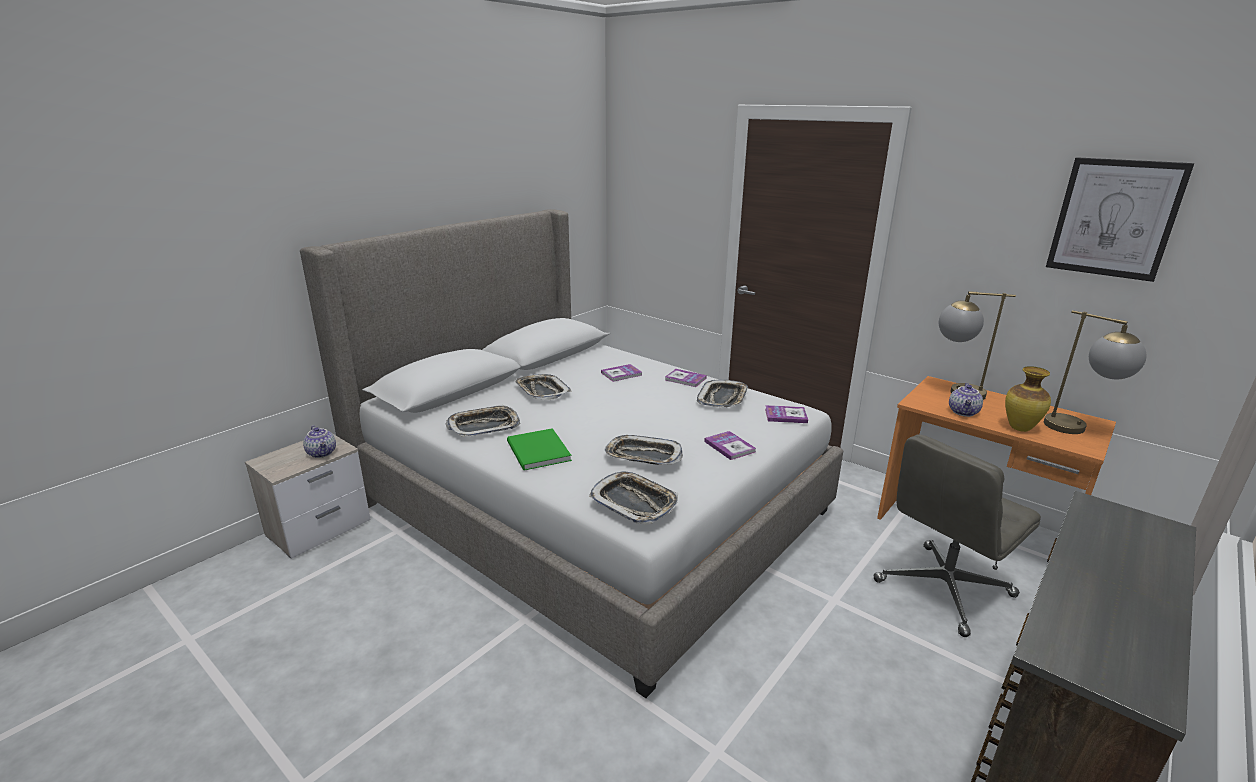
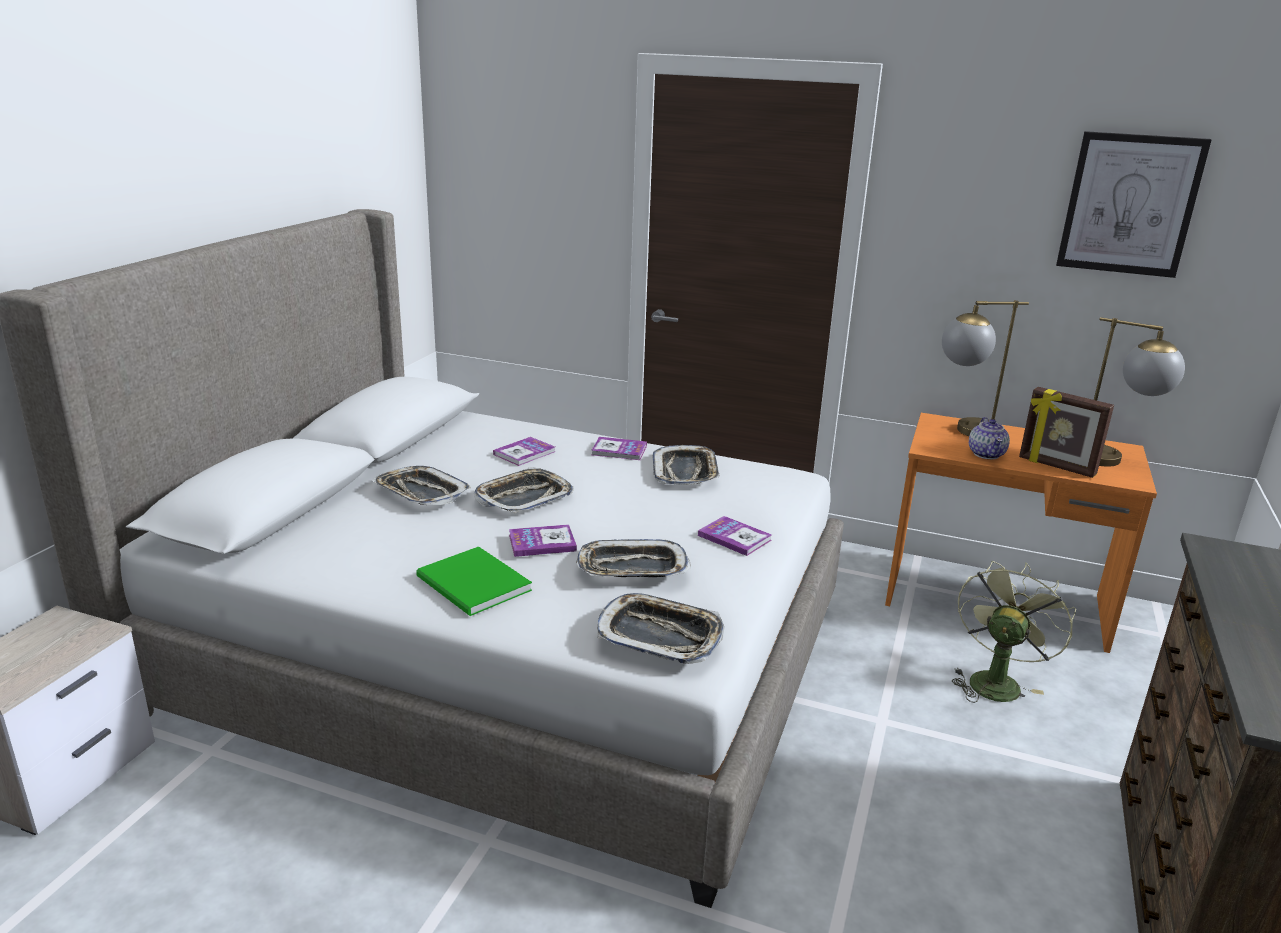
camera: 20 degrees left, 0 degrees up
teapot [303,425,336,458] -> none
tray [445,405,520,437] -> tray moved to [474,467,574,513]
book [765,405,808,423] -> book moved to [509,524,577,557]
grey office chair [873,434,1041,637] -> green fan [952,561,1076,703]
vase [1005,366,1051,432] -> picture frame [1019,387,1114,478]

